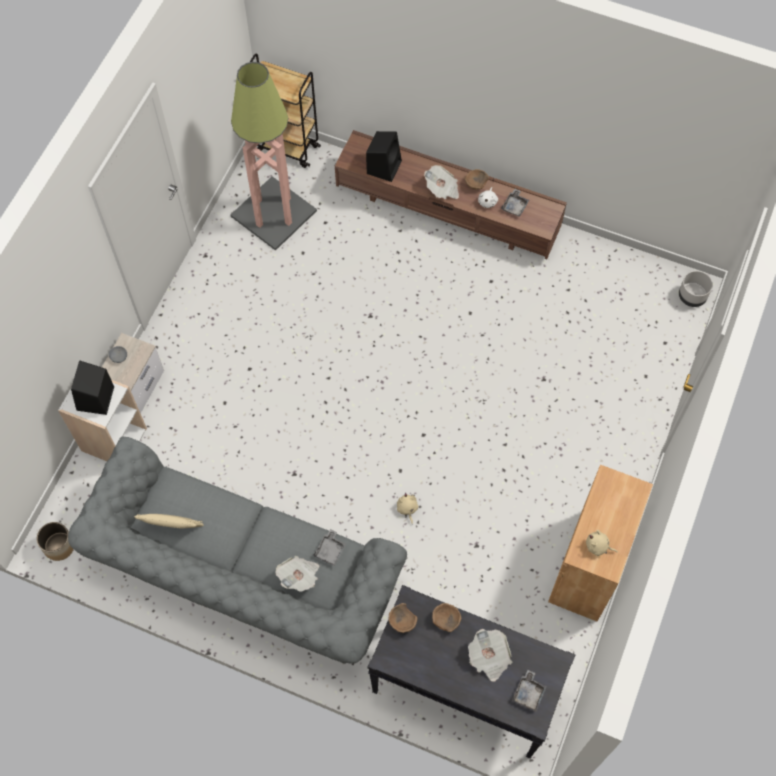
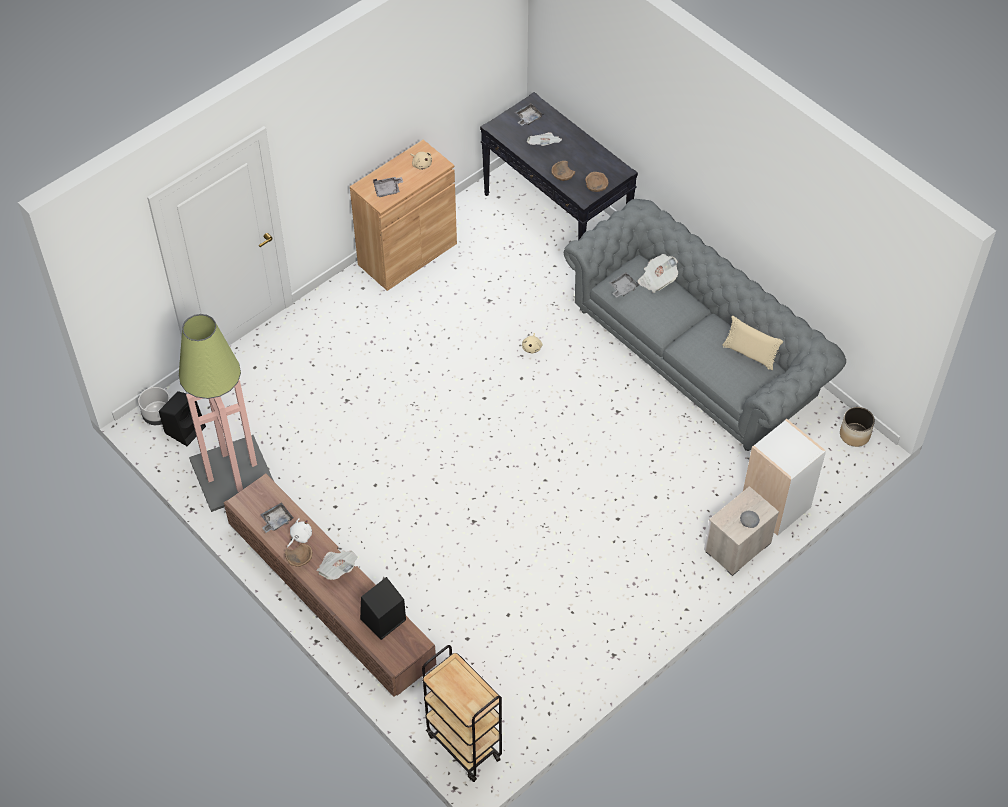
camera: 155 degrees left, 10 degrees down
black speaker [71,360,114,415] -> black speaker moved to [159,391,206,446]
floor lamp [231,62,317,251] -> floor lamp moved to [179,314,274,512]
none -> grey tray [373,177,403,197]

